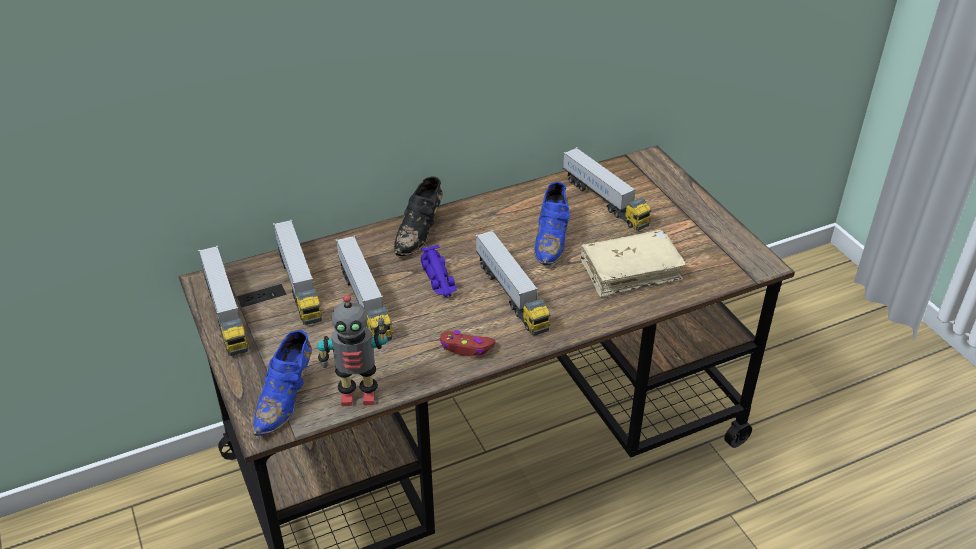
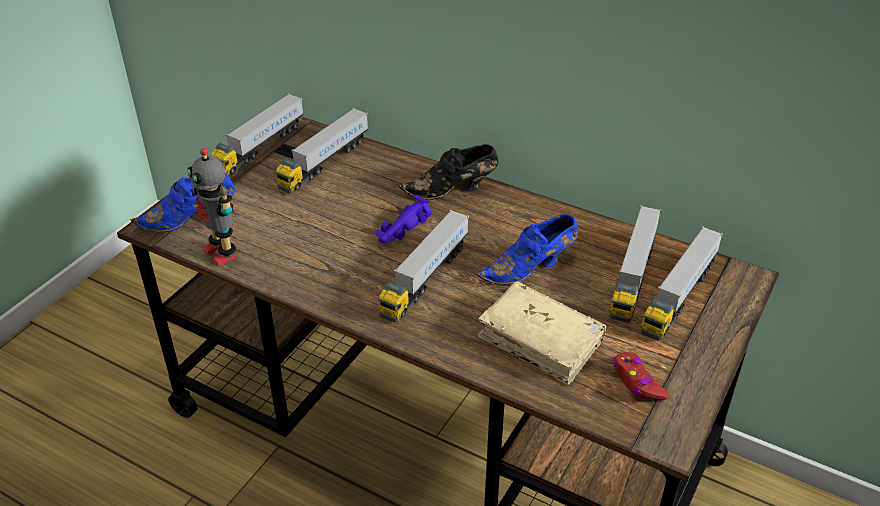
camera: 55 degrees right, 0 degrees up
toy truck [336,235,393,341] -> toy truck moved to [641,226,723,341]
red game controller [440,330,496,356] -> red game controller moved to [613,352,669,400]

